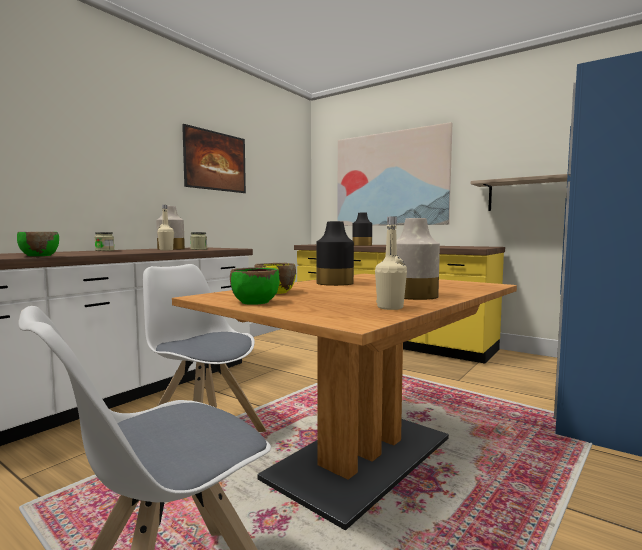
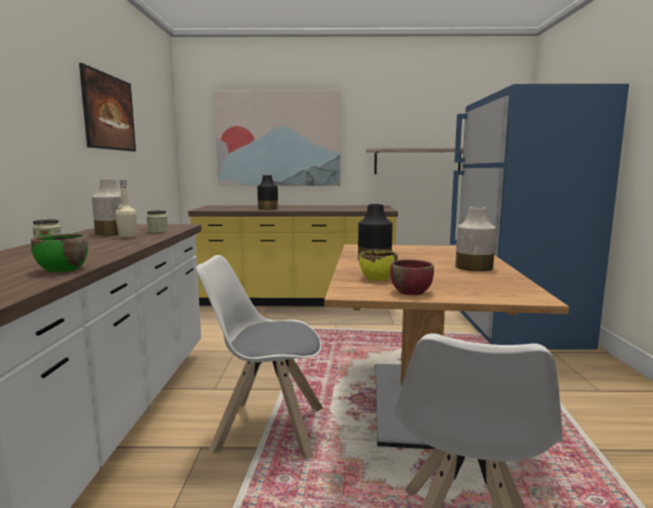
camera: 35 degrees left, 5 degrees up
green bowl [230,267,280,305] -> red bowl [390,259,434,295]
beige bottle [375,217,407,310] -> none

